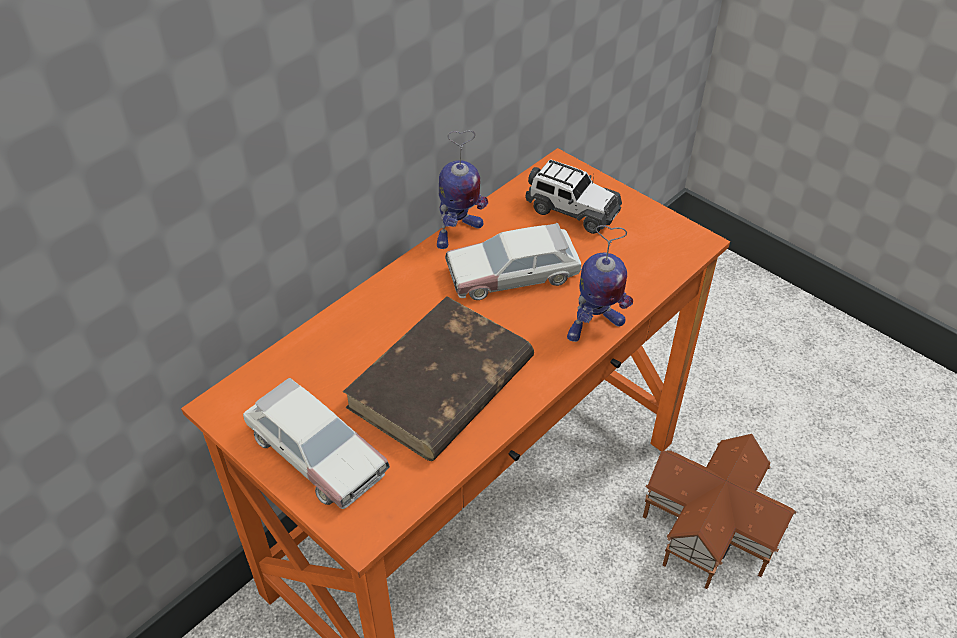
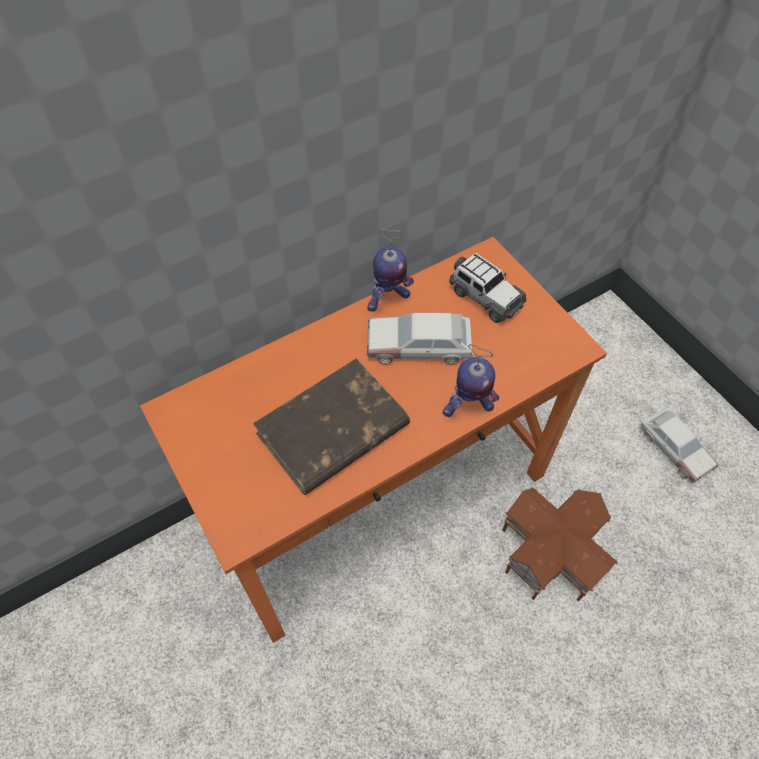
camera: 15 degrees right, 10 degrees up
toy car [243,378,390,509] -> toy car moved to [641,409,718,482]

